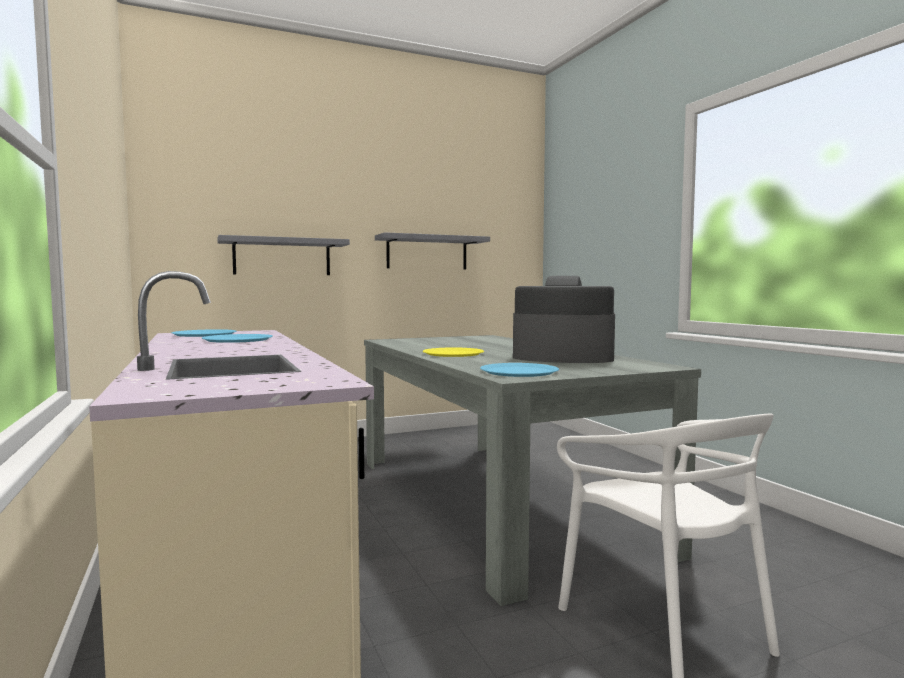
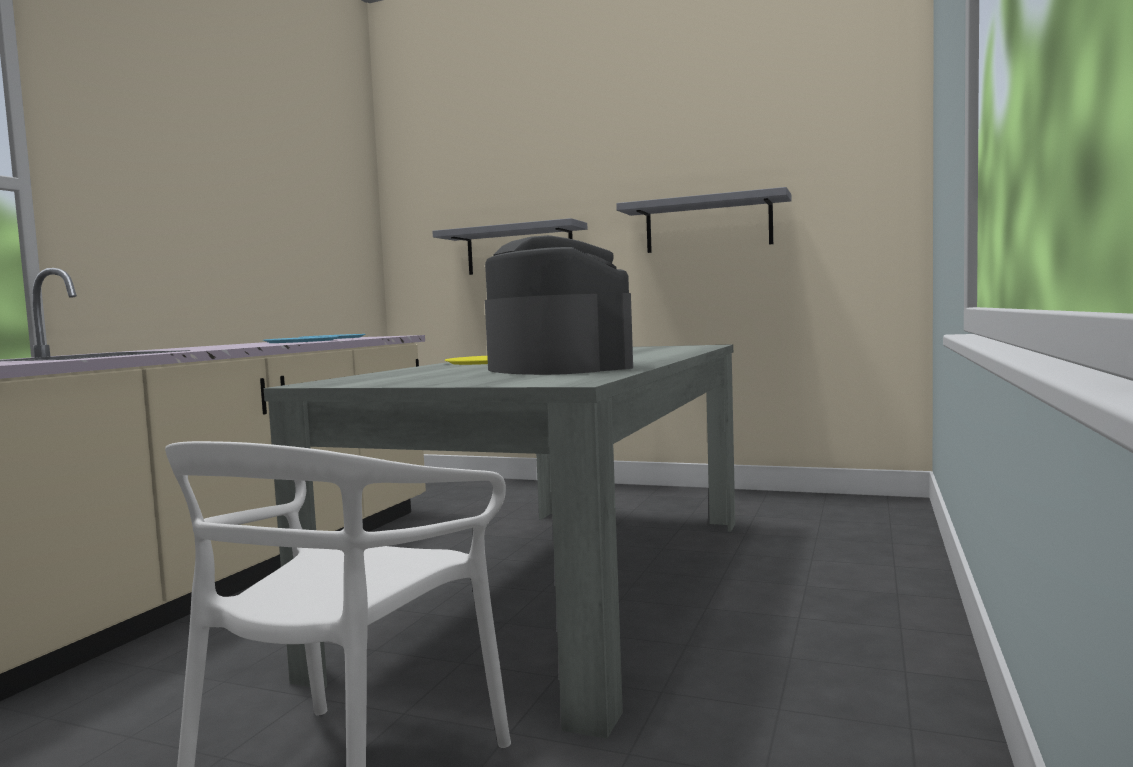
camera: 45 degrees right, 0 degrees up
blue plate [480,363,559,377] -> none

